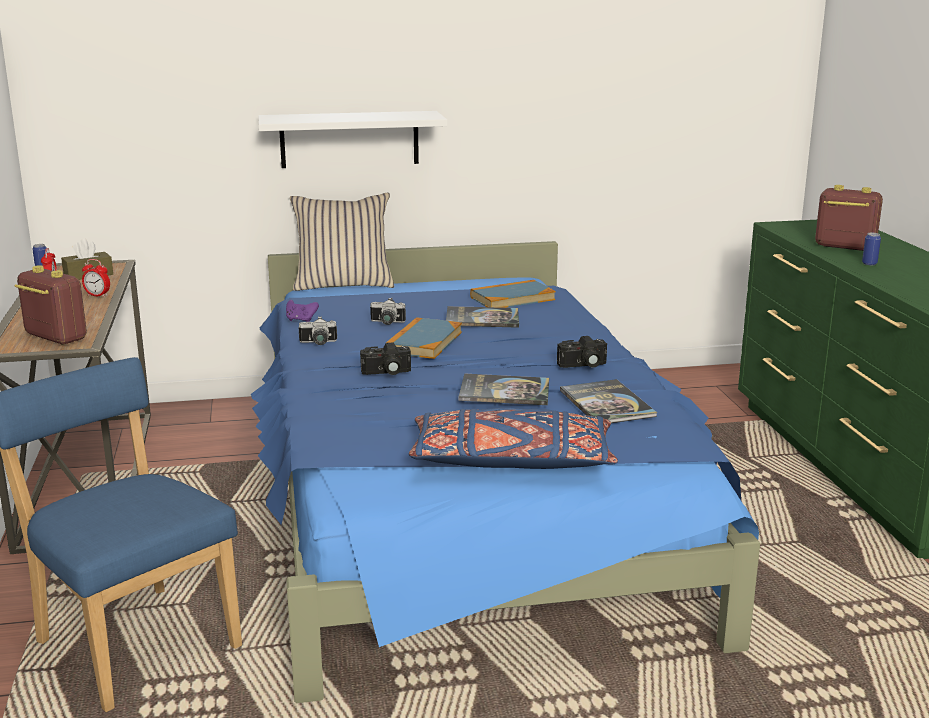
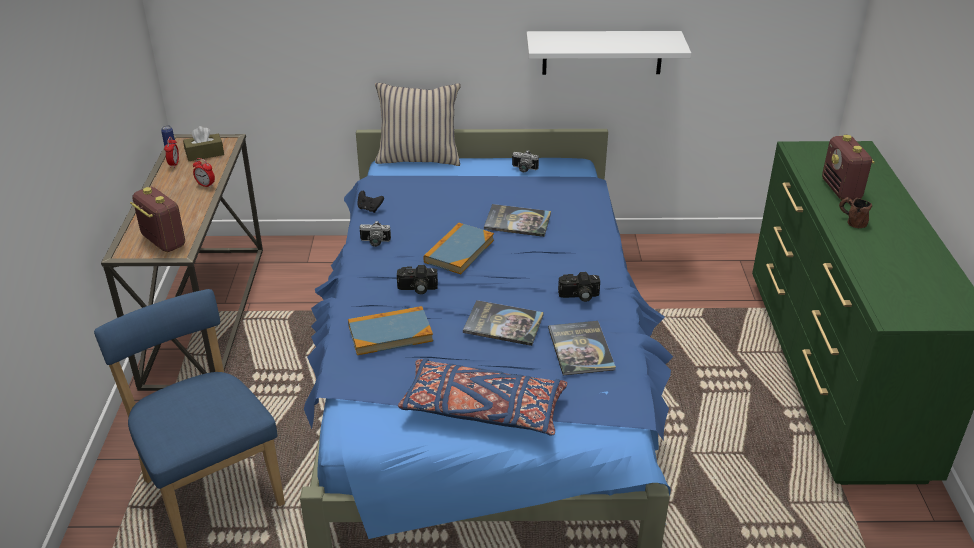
camera: 10 degrees right, 15 degrees up
white shelf [258,111,448,168] -> white shelf moved to [526,31,691,75]
purple game controller [286,300,319,322] -> black game controller [358,190,384,213]
camera [370,297,406,325] -> camera moved to [512,150,539,172]
book [470,280,555,308] -> book moved to [348,306,433,355]
radio [815,185,883,251] -> radio turned 135 degrees counterclockwise [822,135,875,200]
can [862,233,881,265] -> brown mug [839,197,872,228]

